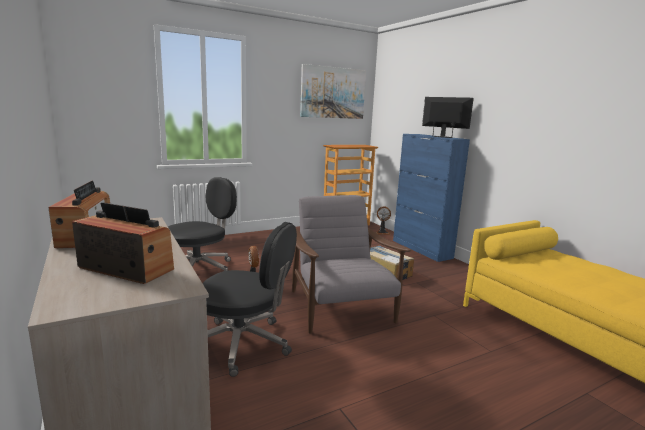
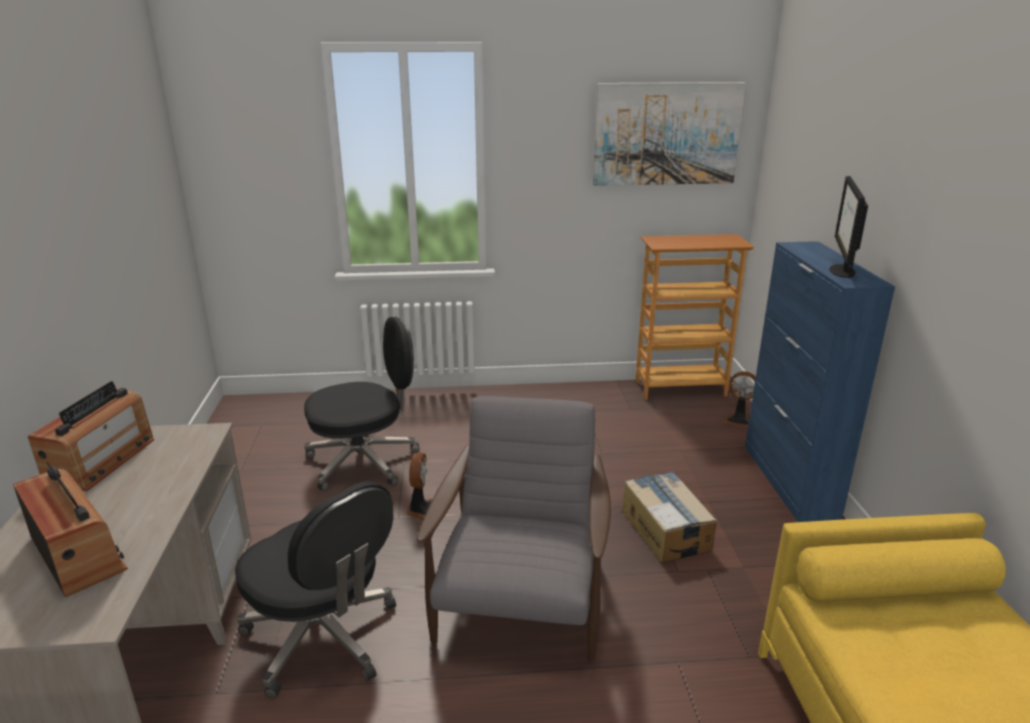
camera: 25 degrees right, 10 degrees up
monitor [422,97,474,138] -> monitor turned 135 degrees counterclockwise [829,176,868,278]

